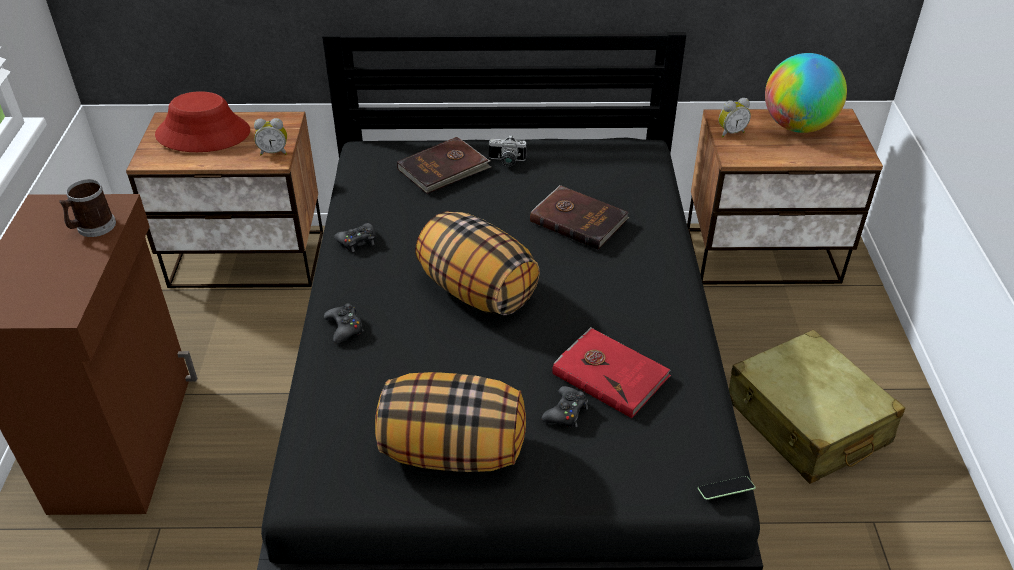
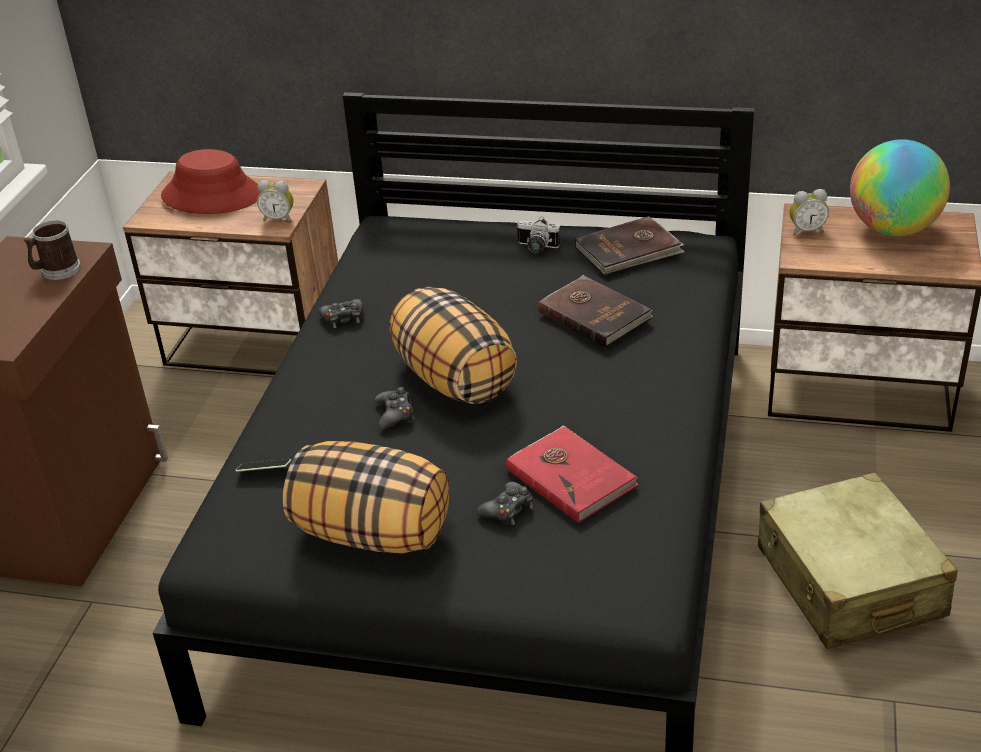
camera: 15 degrees right, 5 degrees down
black game controller [324,303,364,344] -> black game controller moved to [375,387,415,429]
brown book [397,137,491,194] -> brown book moved to [575,216,684,276]
phone [698,476,756,500] -> phone moved to [235,459,291,472]

